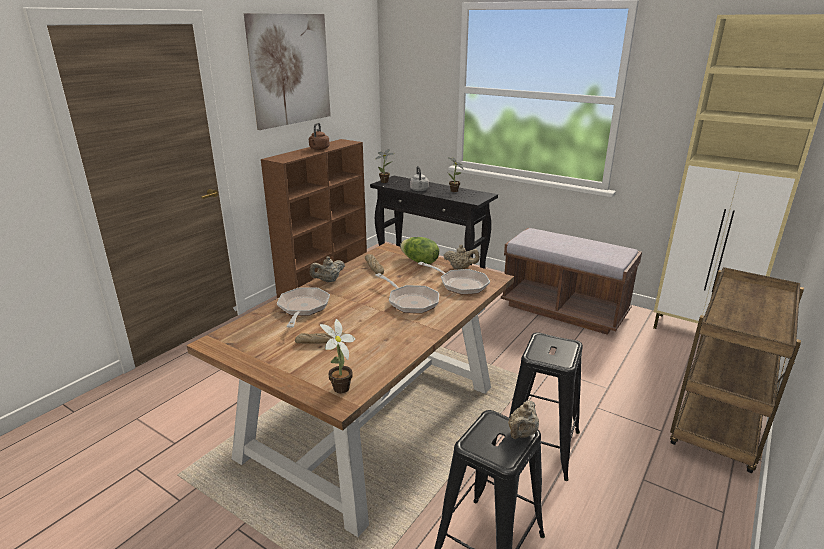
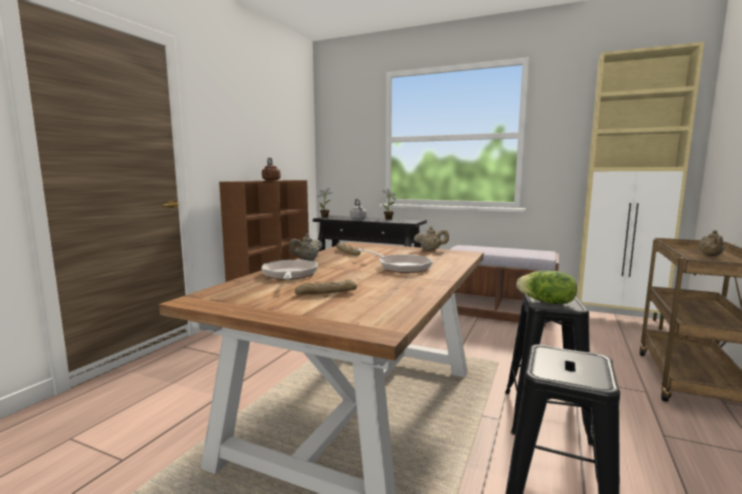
camera: 10 degrees left, 15 degrees down
picture [244,13,331,130] -> none
potted plant [320,319,356,393] -> none
lettuce [400,237,439,264] -> lettuce moved to [516,271,577,304]
frying pan [418,262,490,295] -> none
beige teapot [508,400,539,439] -> beige teapot moved to [699,230,725,256]

